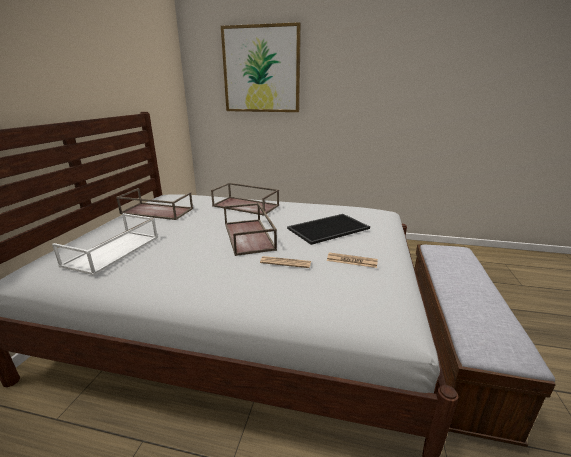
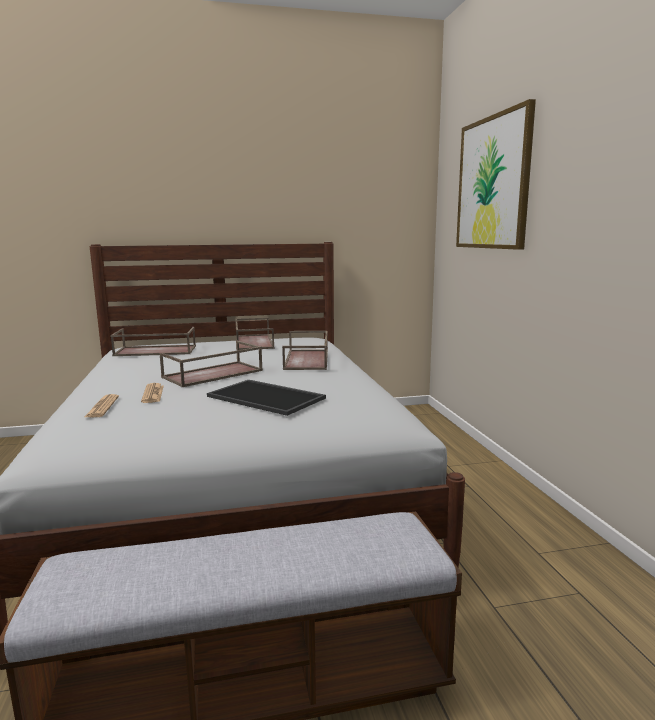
camera: 65 degrees right, 10 degrees down
white tray [52,213,158,276] -> brown tray [110,327,196,356]
newspaper [327,252,378,268] -> newspaper moved to [85,394,119,417]

